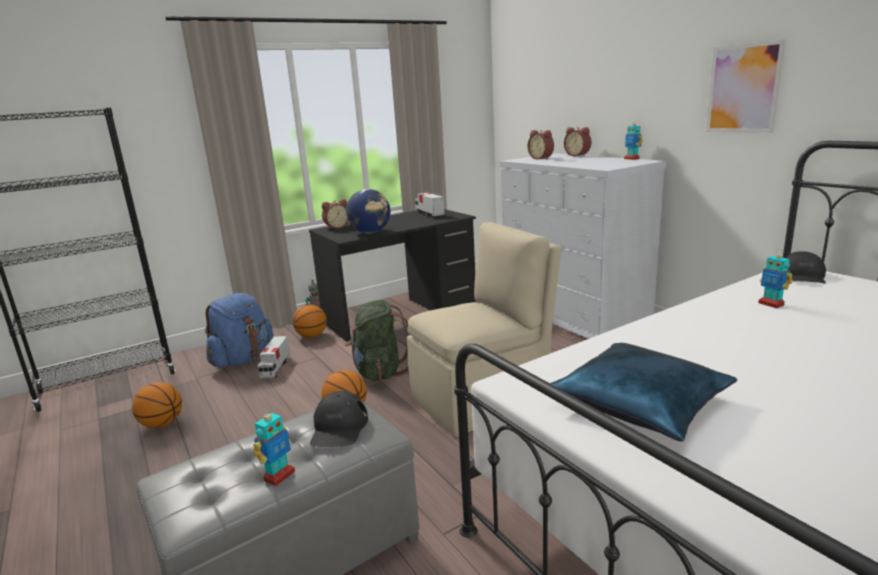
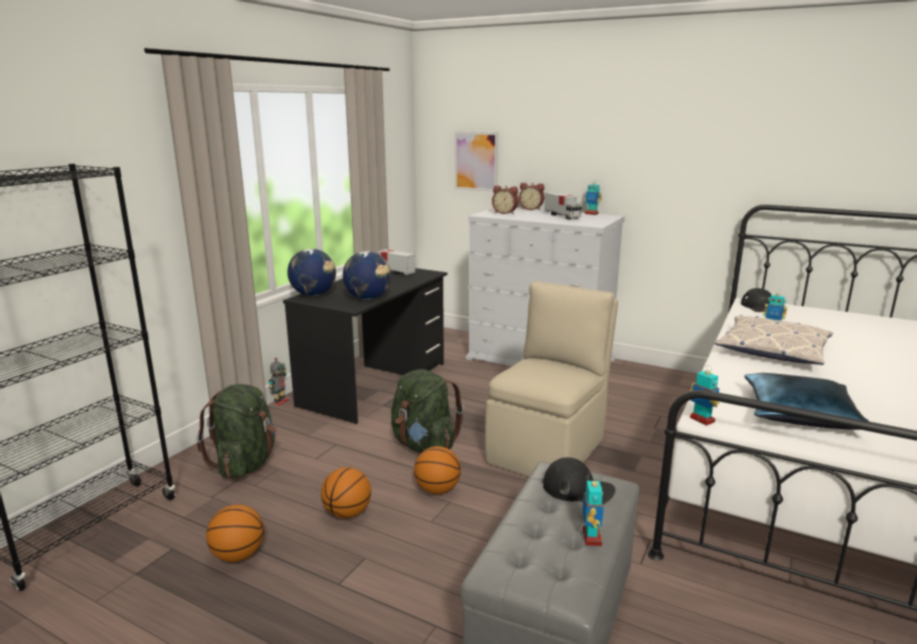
camera: 30 degrees left, 0 degrees up
blue backpack [205,293,274,367] -> green backpack [196,384,277,478]
toy truck [258,336,290,379] -> toy truck moved to [544,192,582,219]
basketball [293,305,327,338] -> basketball moved to [321,467,371,519]
black cap [310,391,368,447] -> black cap turned 45 degrees counterclockwise [543,458,615,504]
alarm clock [322,199,348,230] -> globe [287,249,336,296]
picture [706,39,786,133] -> picture moved to [454,131,498,192]
none -> toy robot [690,365,719,426]
none -> pillow [714,315,833,365]

